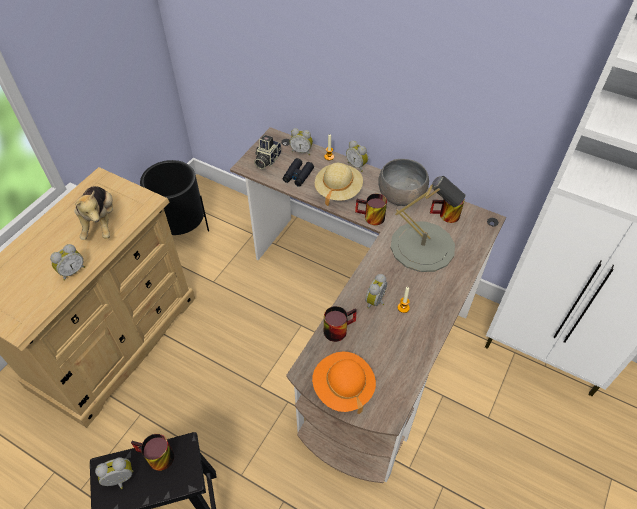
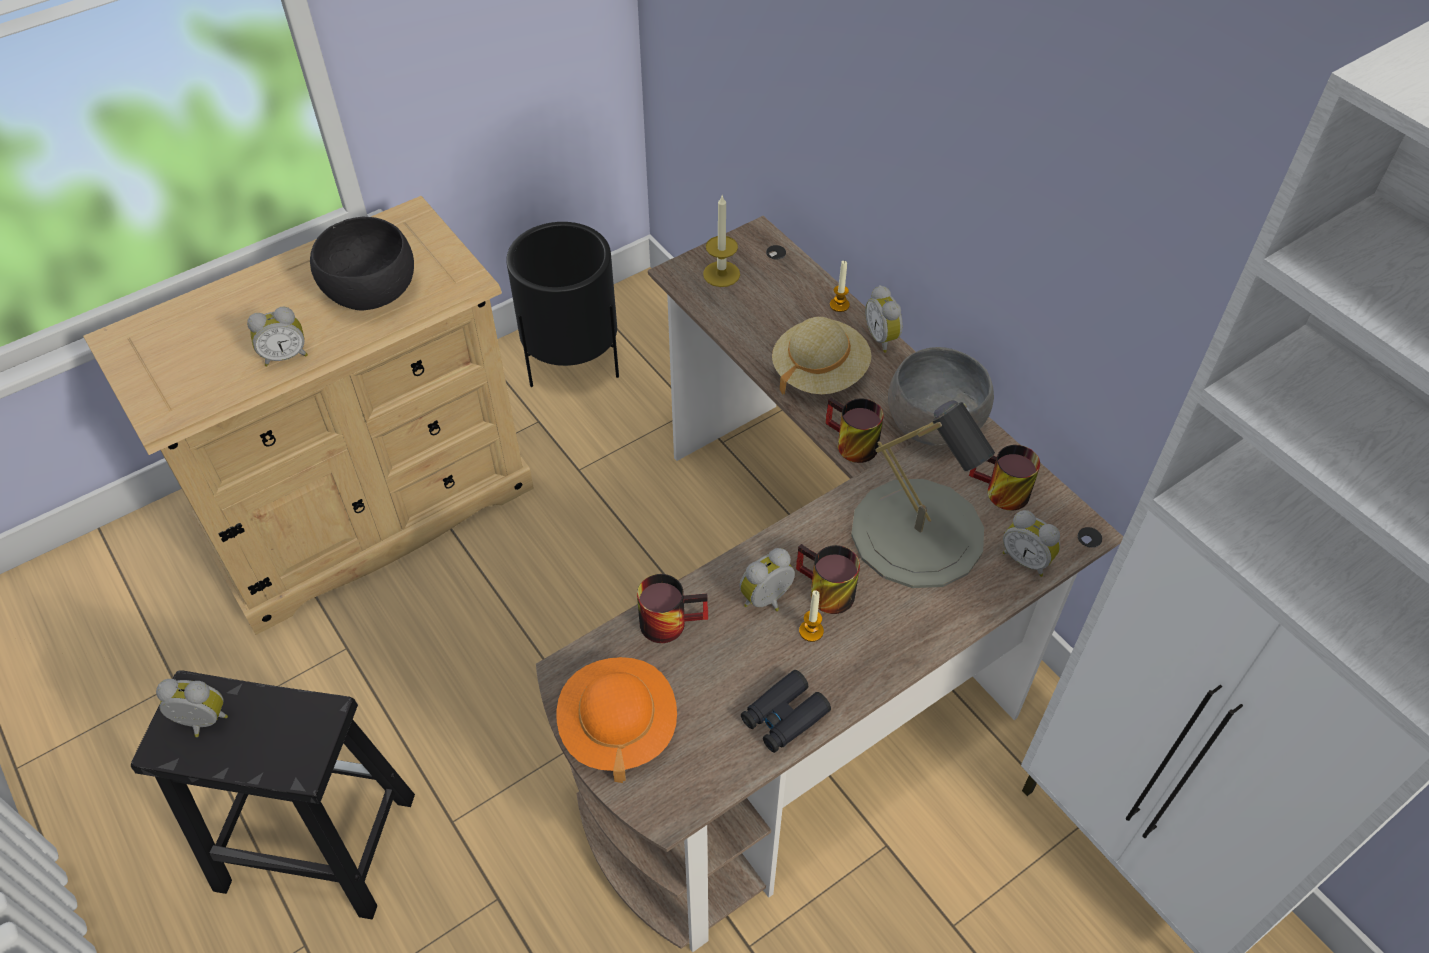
camera: 25 degrees right, 0 degrees up
plush toy [74,186,113,240] -> black bowl [310,217,414,310]
mug [131,434,174,471] -> mug moved to [796,544,860,614]
camera [254,135,281,169] -> candle [703,194,740,287]
black binoculars [283,158,314,187] -> black binoculars moved to [741,670,831,753]
alarm clock [290,128,313,155] -> alarm clock moved to [1003,510,1060,577]

